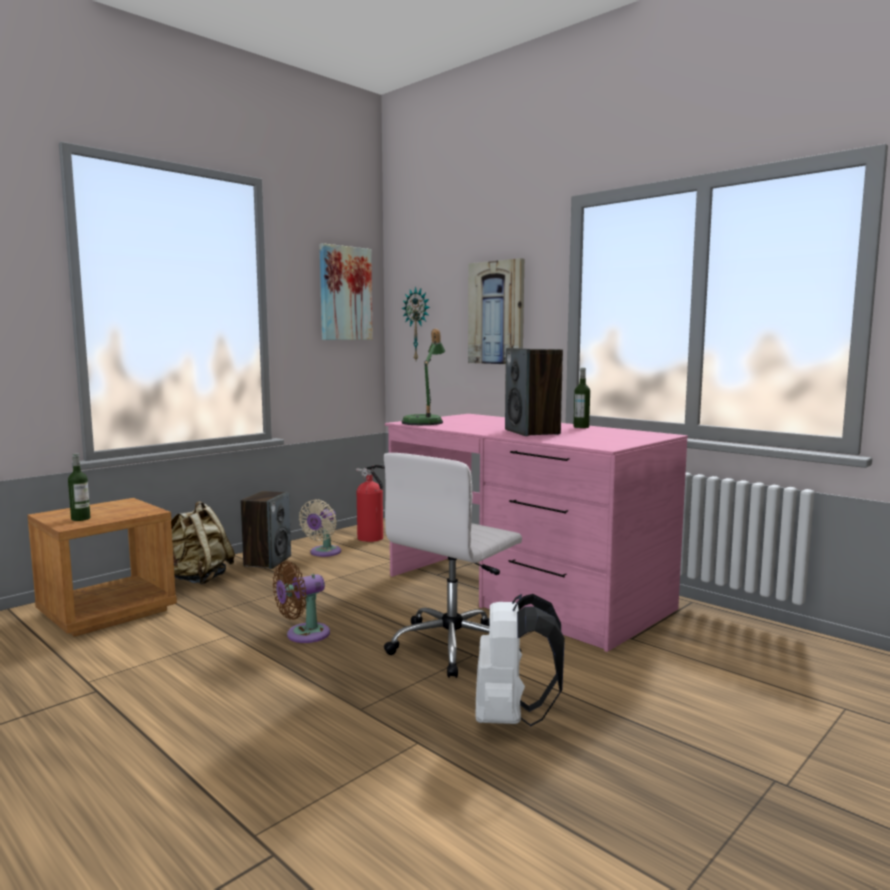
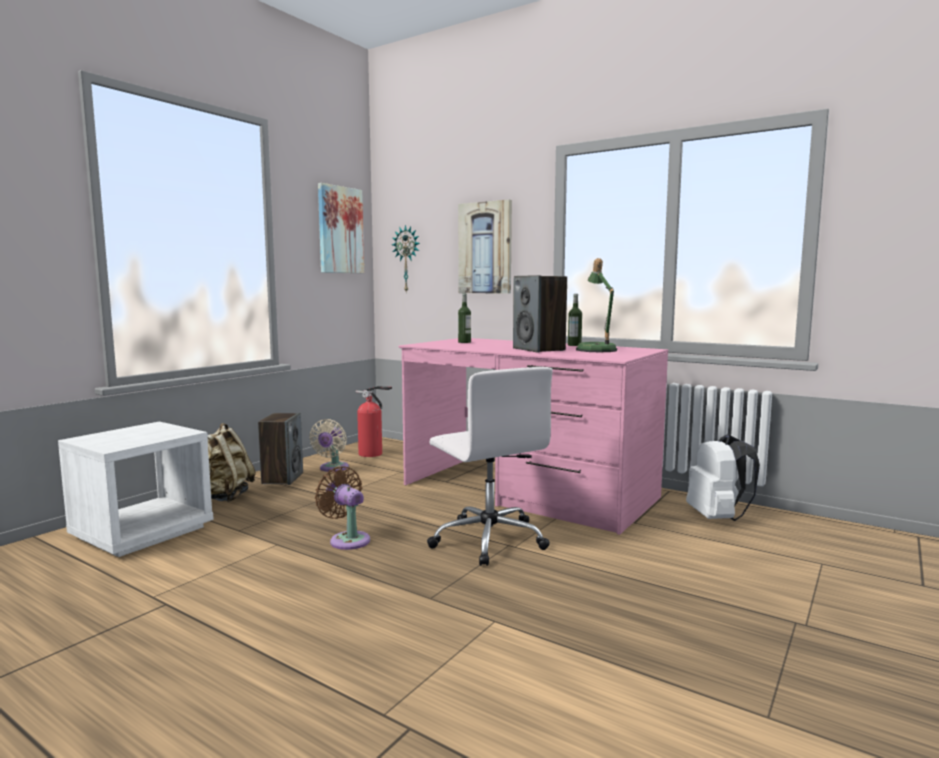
camera: 10 degrees left, 0 degrees up
brown nightstand [28,498,177,637] -> white nightstand [58,422,214,557]
bottle [68,453,90,521] -> bottle moved to [458,293,471,343]
brown fan [273,561,330,643] -> brown fan turned 90 degrees clockwise [315,466,370,550]
white office chair [384,453,522,678] -> white office chair turned 60 degrees counterclockwise [427,367,553,566]
table lamp [402,329,445,425] -> table lamp moved to [576,258,617,352]
white backpack [476,594,565,726] -> white backpack moved to [686,434,760,521]

